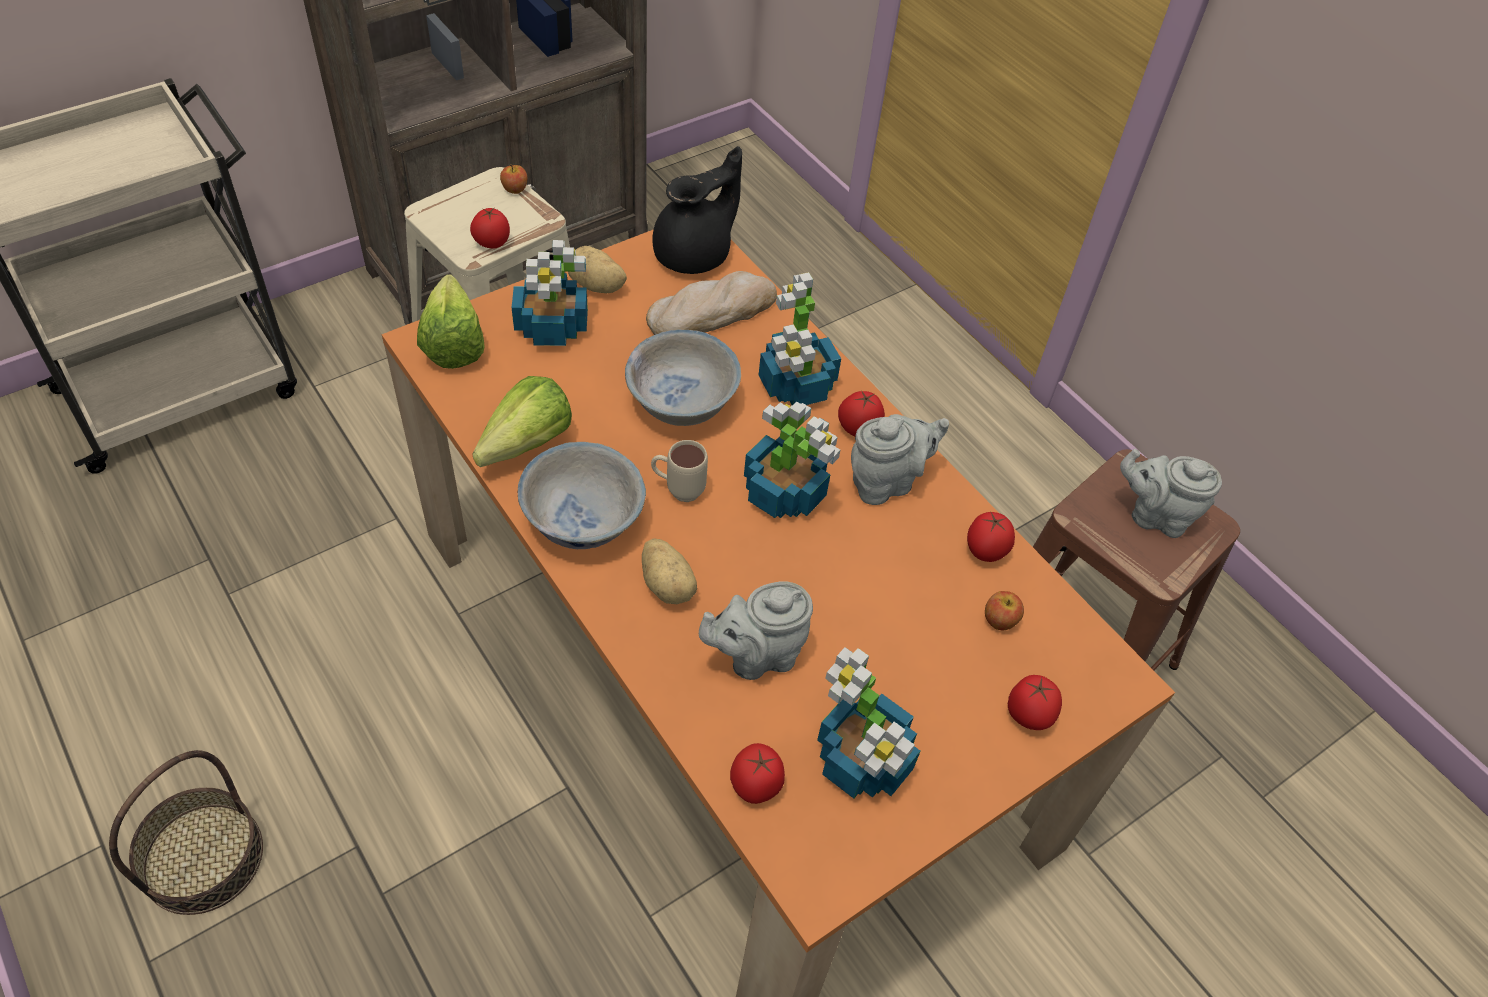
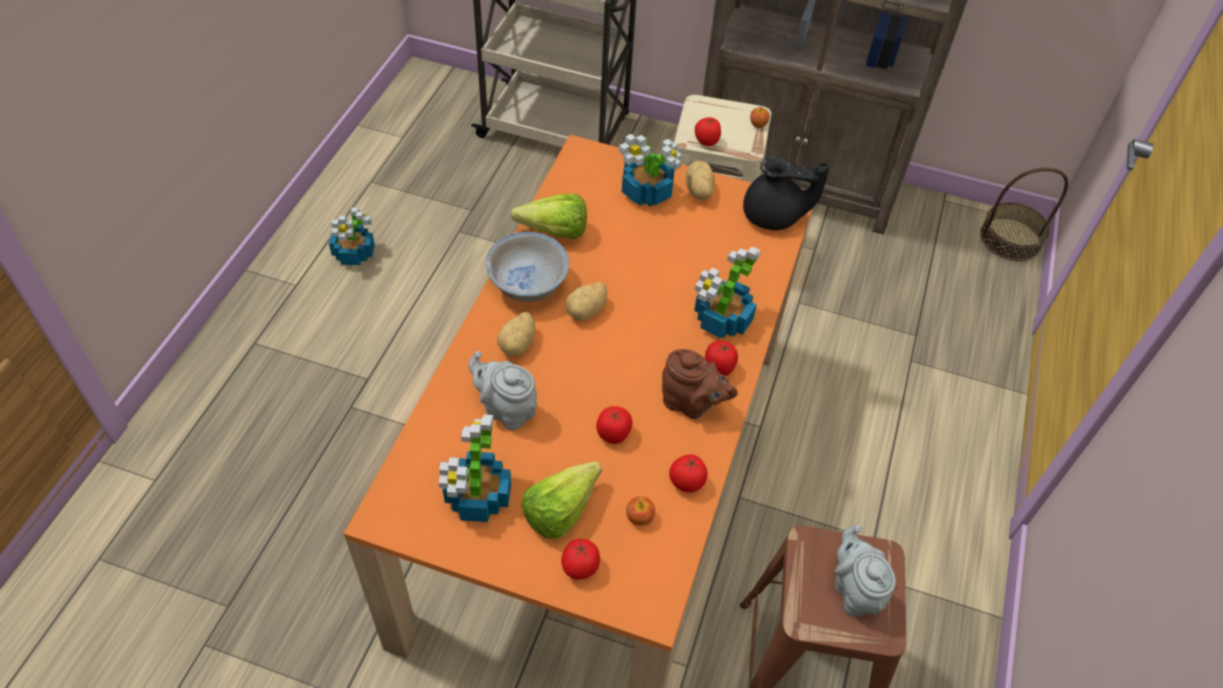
camera: 55 degrees right, 0 degrees up
basket [109,750,263,915] -> basket moved to [980,167,1068,261]
lettuce [417,274,485,369] -> lettuce moved to [521,462,602,539]
white bowl [625,329,741,426] -> none
bread [646,271,777,335] -> none
beige mug [651,440,708,502] -> potato [565,282,608,321]
tomato [730,743,785,804] -> tomato moved to [596,406,633,444]
potted plant [744,401,840,518] -> potted plant moved to [329,207,375,265]
grey teapot [851,414,949,505] -> brown teapot [662,349,738,419]

